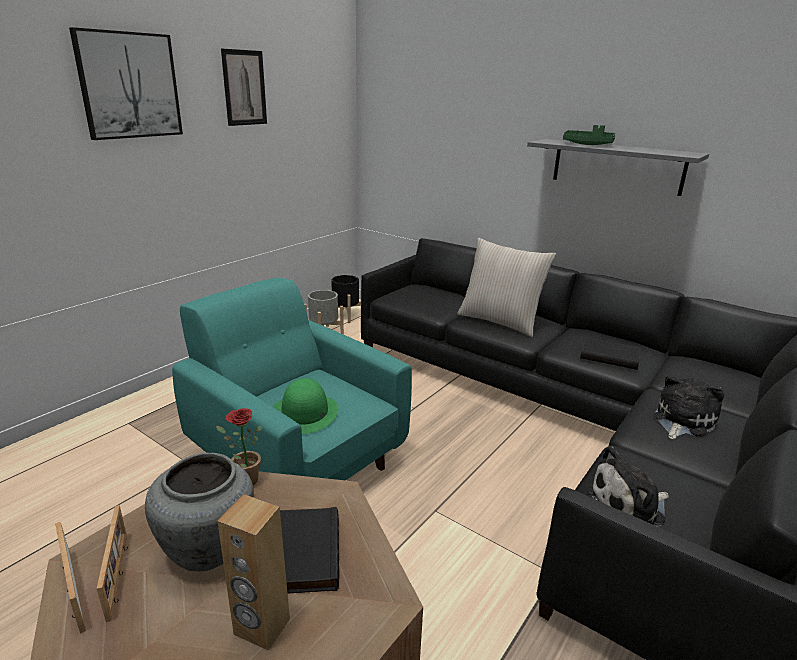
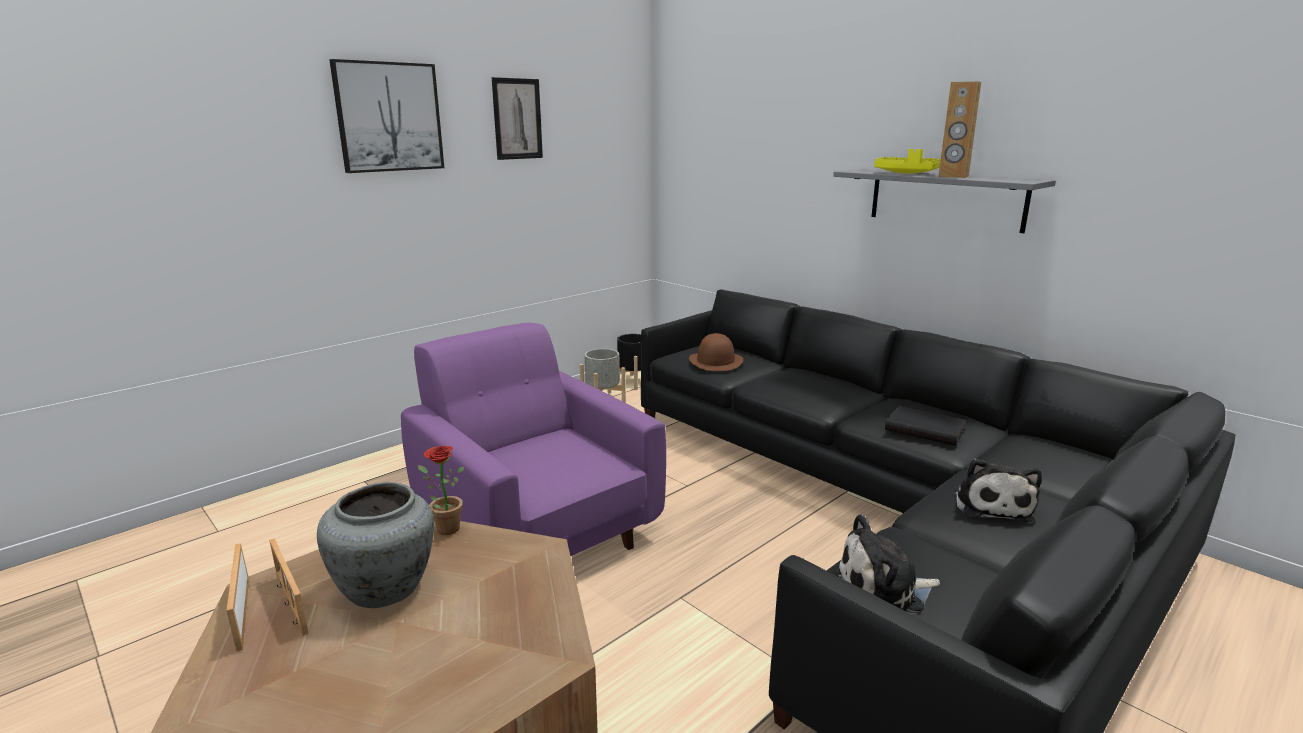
camera: 10 degrees right, 5 degrees down
picture frame [97,505,128,622] -> picture frame turned 150 degrees clockwise [269,538,309,636]
turquoise armchair [172,277,412,480] -> purple armchair [401,322,666,556]
brown speaker [217,494,290,651] -> brown speaker moved to [938,81,981,178]
green hat [273,378,338,434] -> none
black book [280,507,339,593] -> none
beige pillow [457,238,556,337] -> none
green tray [563,125,616,145] -> yellow tray [874,149,941,174]
plush toy [654,376,724,440] -> plush toy turned 135 degrees clockwise [955,458,1042,522]
none -> brown hat [689,333,743,371]

